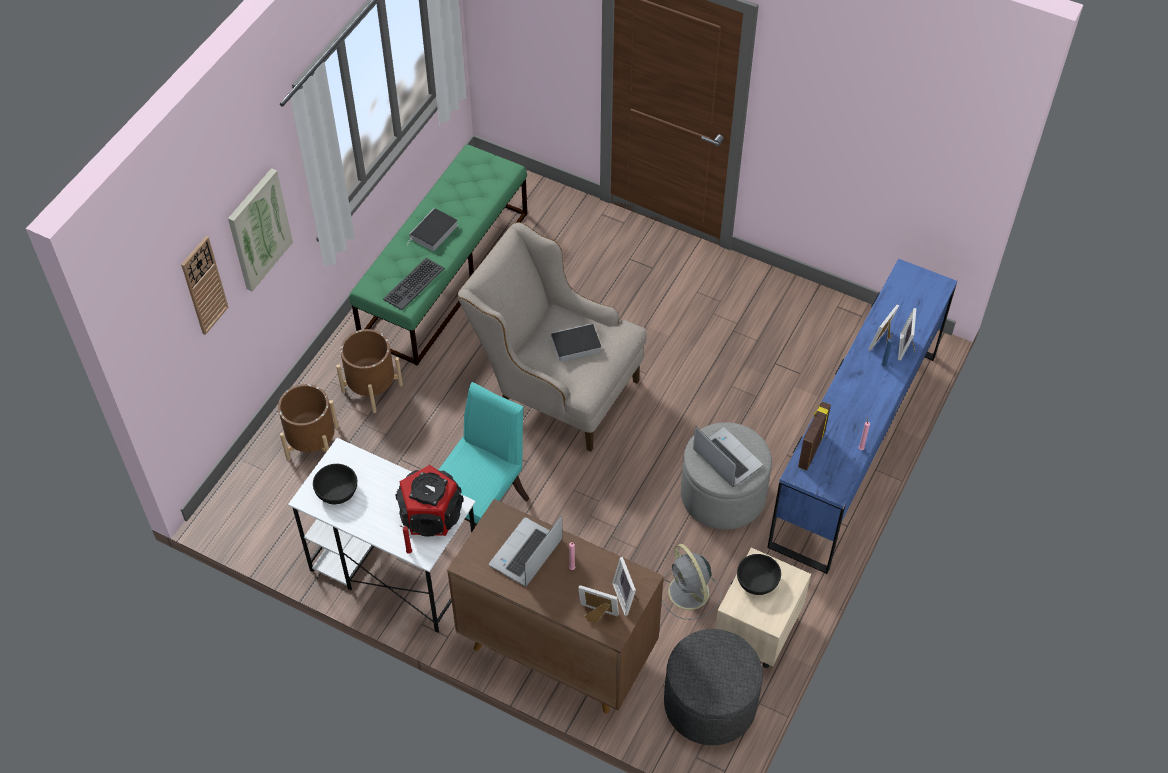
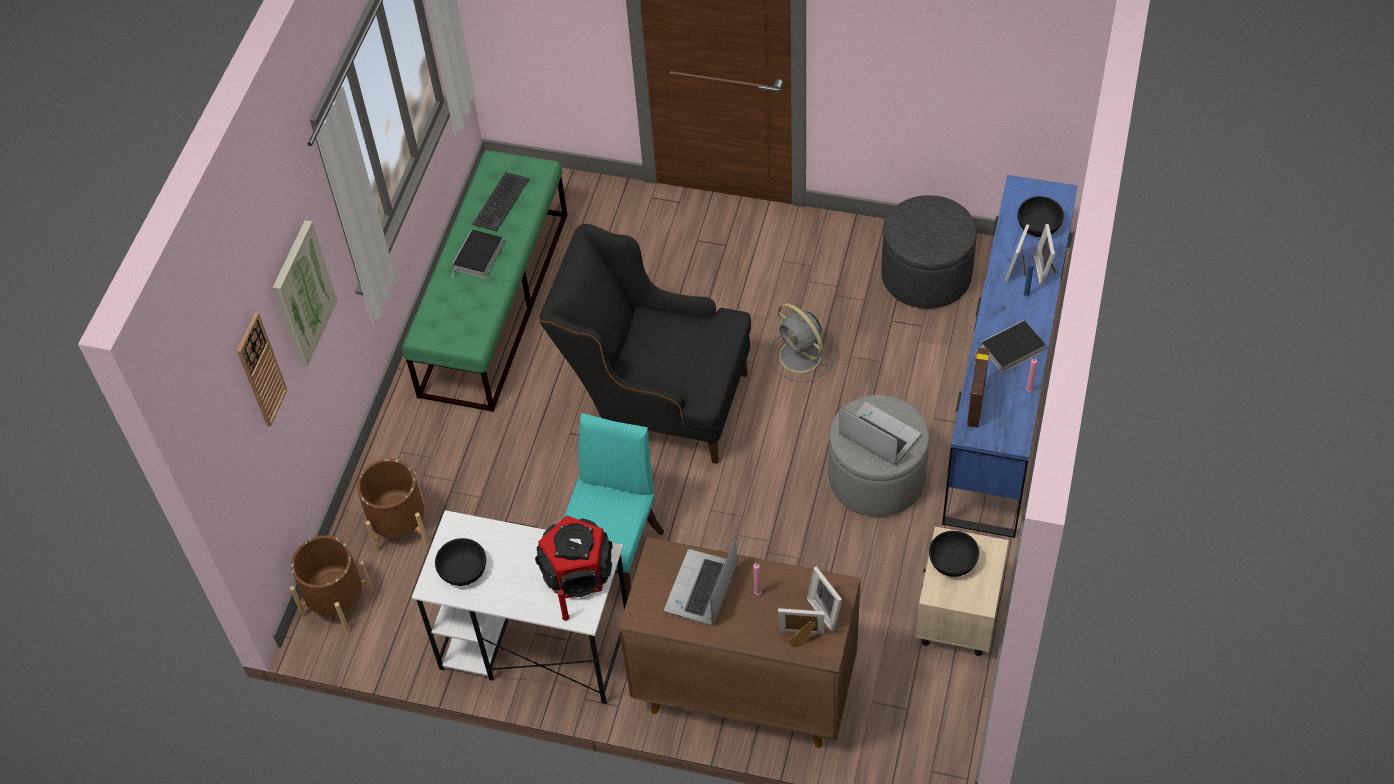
camera: 10 degrees left, 0 degrees up
brown planter [336,329,403,413] -> brown planter moved to [290,535,373,633]
keyboard [383,258,445,310] -> keyboard moved to [472,172,529,231]
beige armchair [457,222,647,452] -> black armchair [538,223,751,464]
book [544,323,601,362] -> book moved to [973,320,1046,373]
grey fan [662,544,721,619] -> grey fan moved to [769,303,834,382]
grey ottoman [664,629,763,745] -> grey ottoman moved to [881,195,977,309]
none -> black bowl [1017,196,1064,237]

